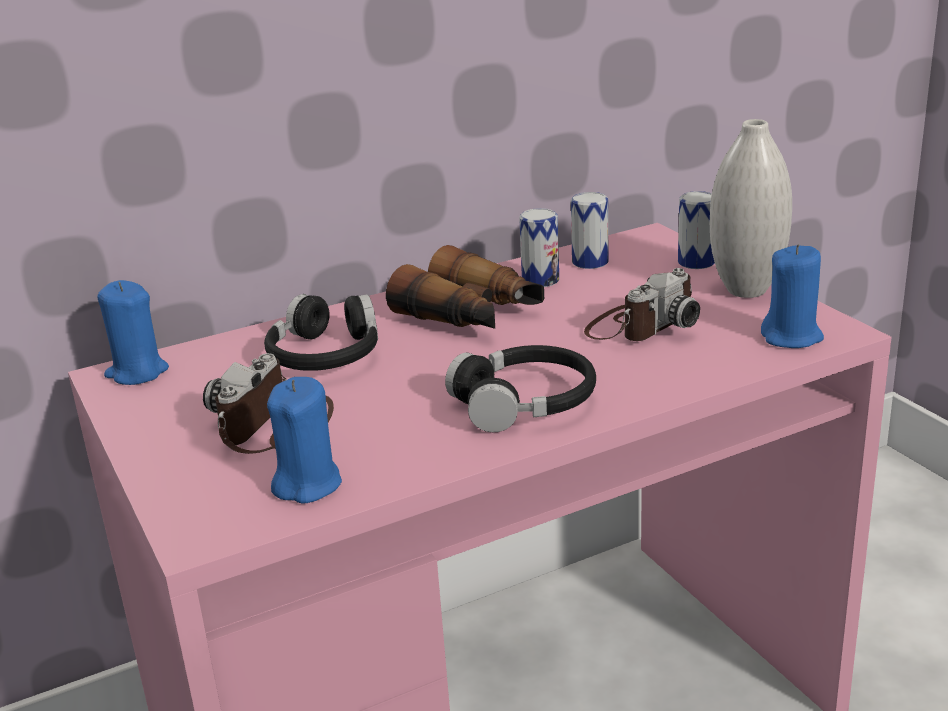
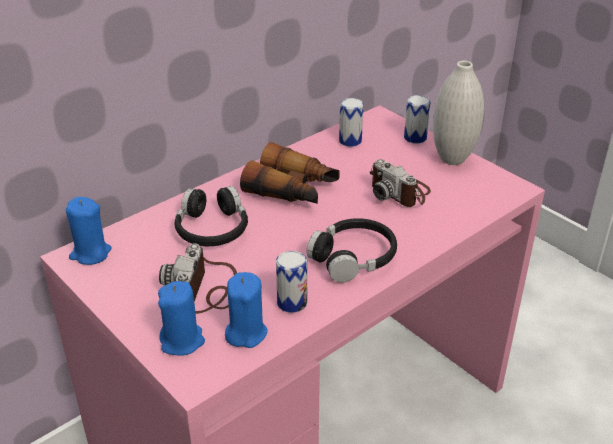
camera: 15 degrees left, 10 degrees up
can [519,208,559,287] -> can moved to [276,251,307,313]
camera [584,268,700,341] -> camera turned 105 degrees clockwise [370,159,431,207]
blue candle [761,244,824,348] -> blue candle moved to [158,281,205,356]

